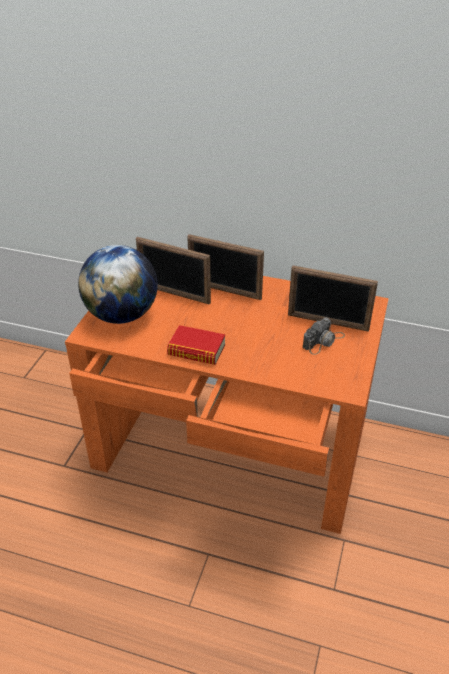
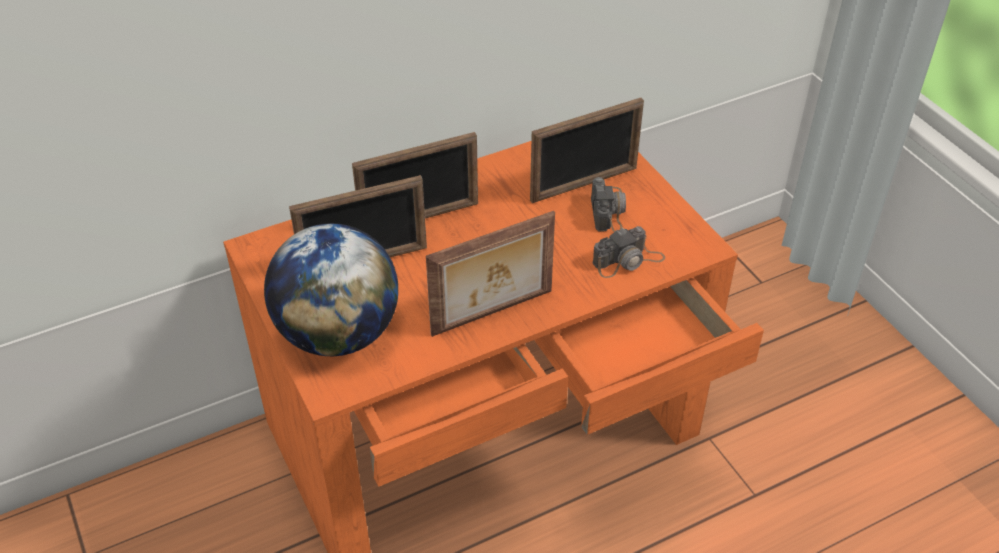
camera: 45 degrees left, 5 degrees up
book [167,325,225,365] -> picture frame [426,211,555,337]
none -> camera [592,226,665,278]

